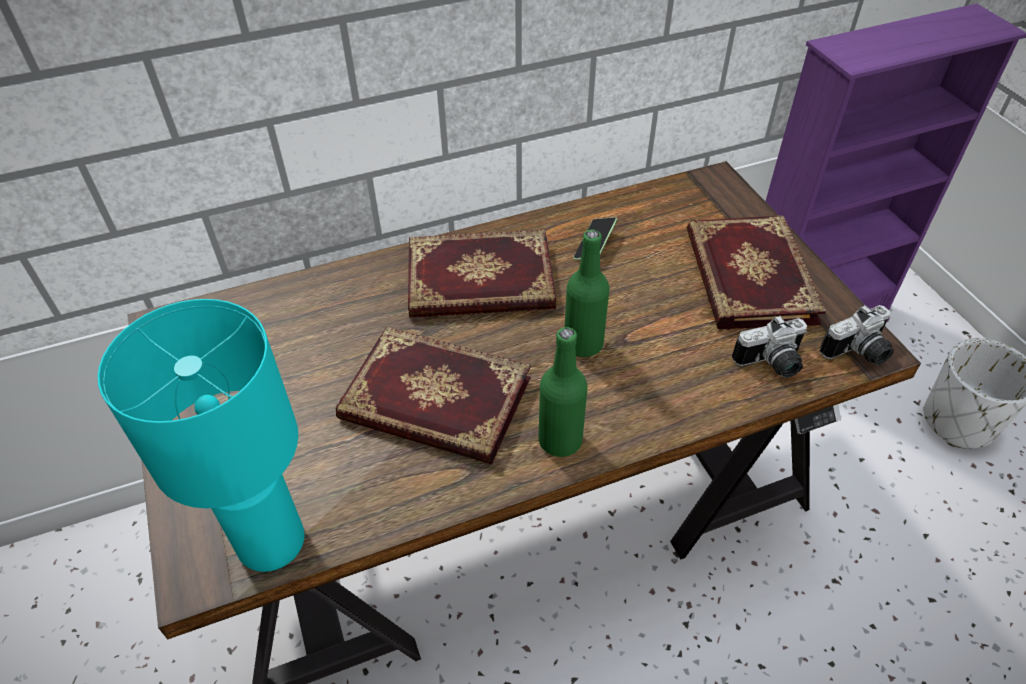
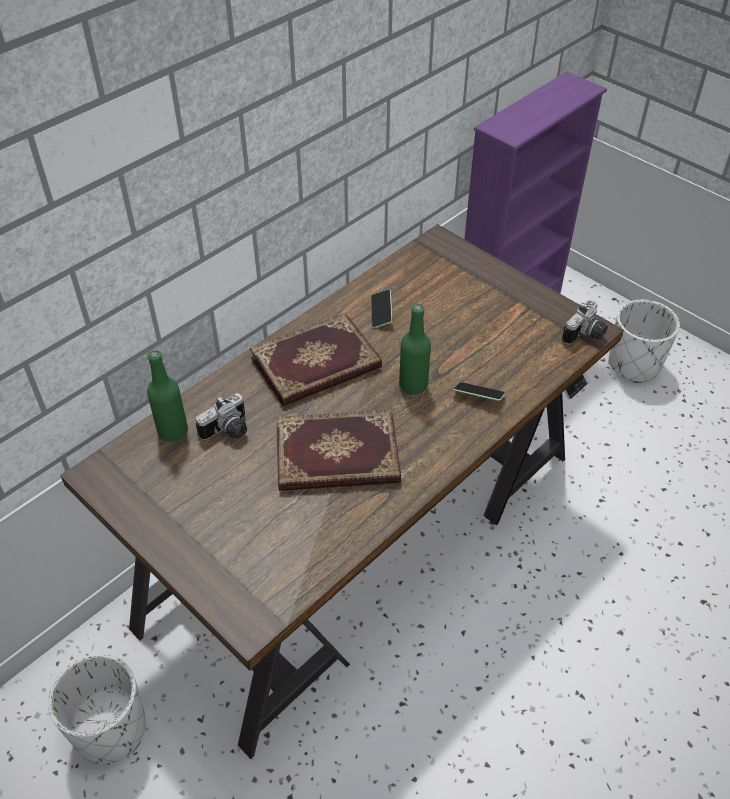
camera: 25 degrees left, 0 degrees up
turquoise table lamp [97,299,305,572] -> none
green bottle [539,327,588,457] -> green bottle moved to [147,350,188,442]
book [686,216,826,330] -> none
camera [732,315,807,378] -> camera moved to [196,393,247,440]
none -> white planter [48,654,146,764]
none -> phone [453,382,506,401]

